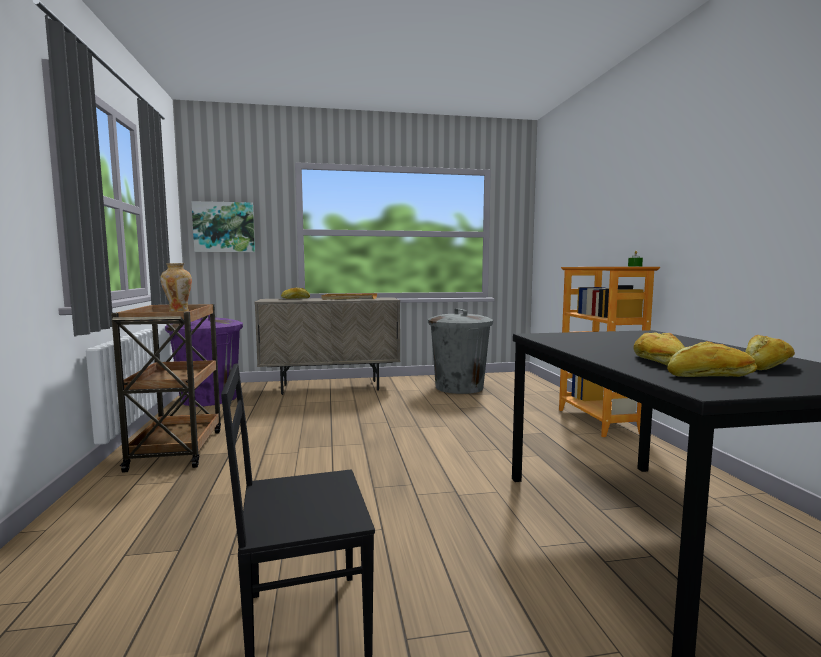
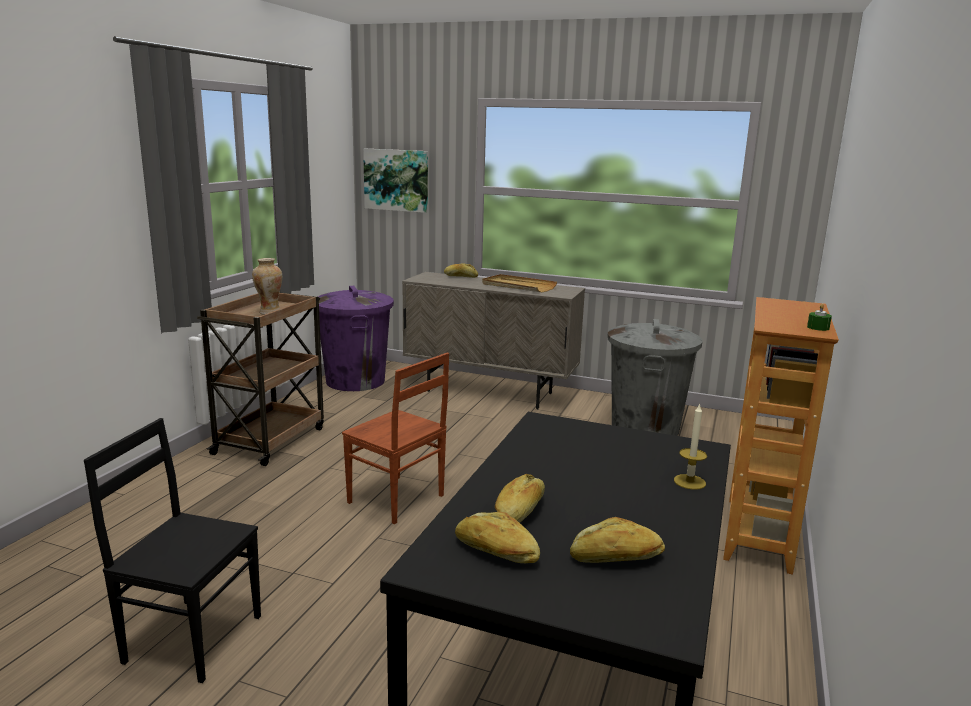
camera: 30 degrees right, 10 degrees up
none -> brown chair [342,352,449,524]
none -> candle [674,403,707,490]

